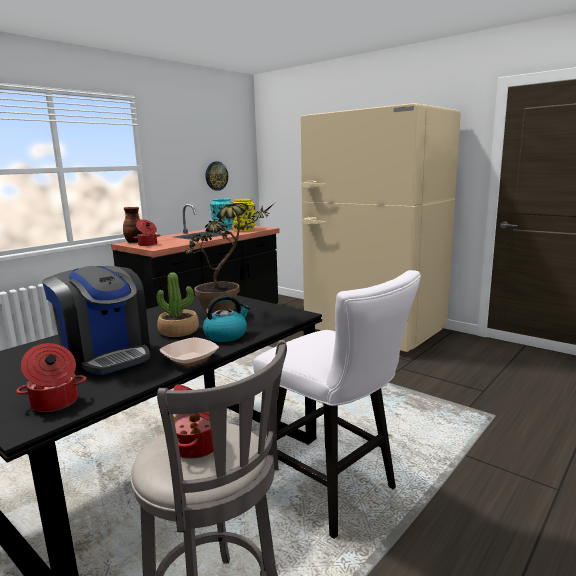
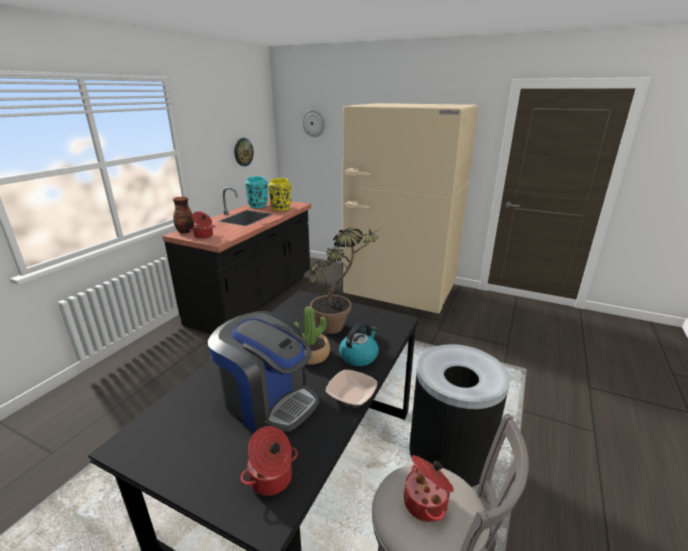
camera: 15 degrees left, 10 degrees up
white stool [253,270,421,539] -> black trash can [409,344,510,487]
none -> wall clock [302,109,325,137]

